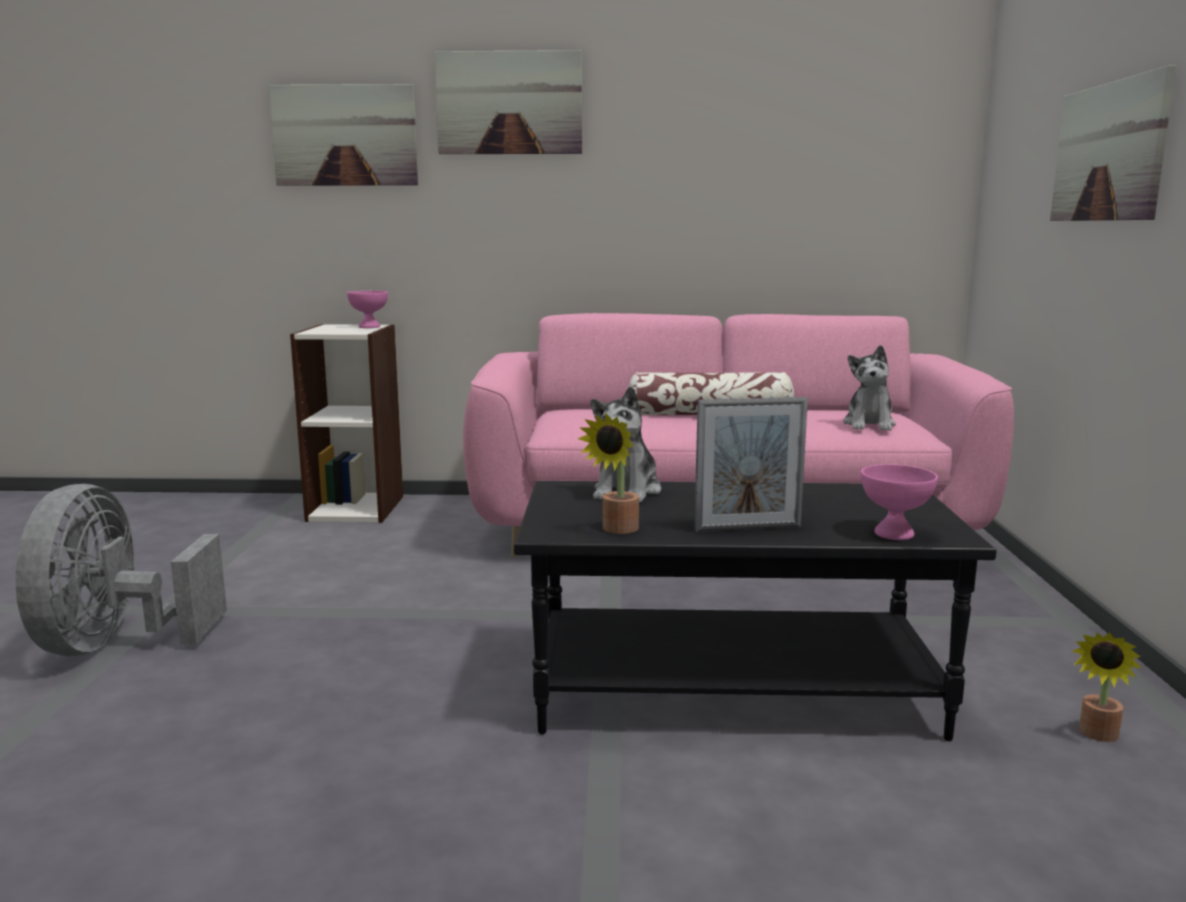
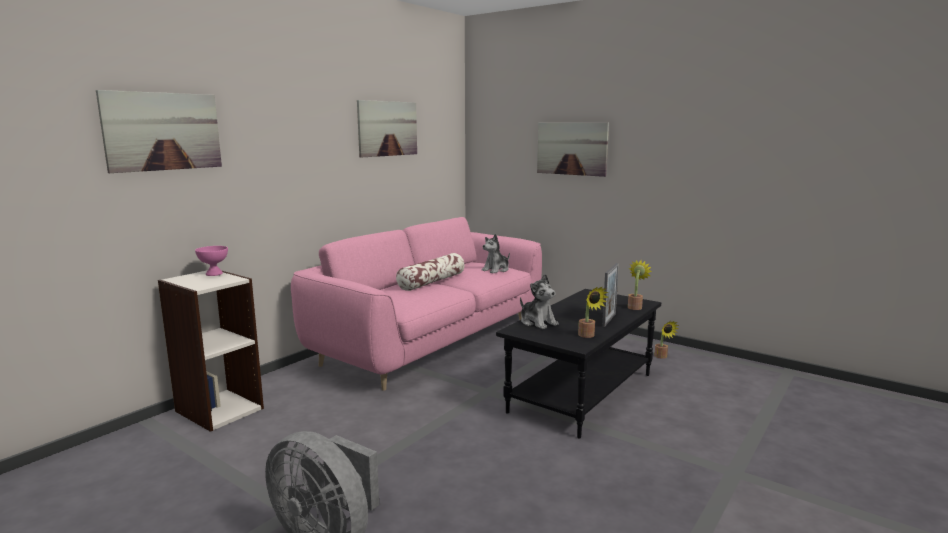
camera: 55 degrees left, 0 degrees up
picture [435,50,582,154] -> picture moved to [357,100,417,158]
plush toy [843,345,896,431] -> plush toy turned 90 degrees clockwise [481,234,510,273]
pink bowl [861,464,938,540] -> potted plant [628,260,652,310]

